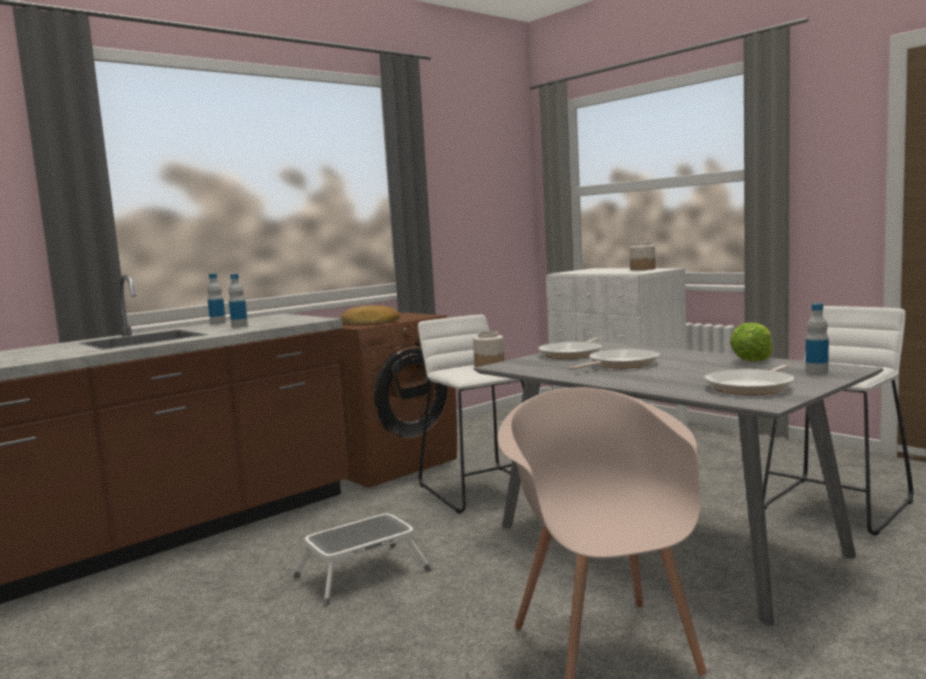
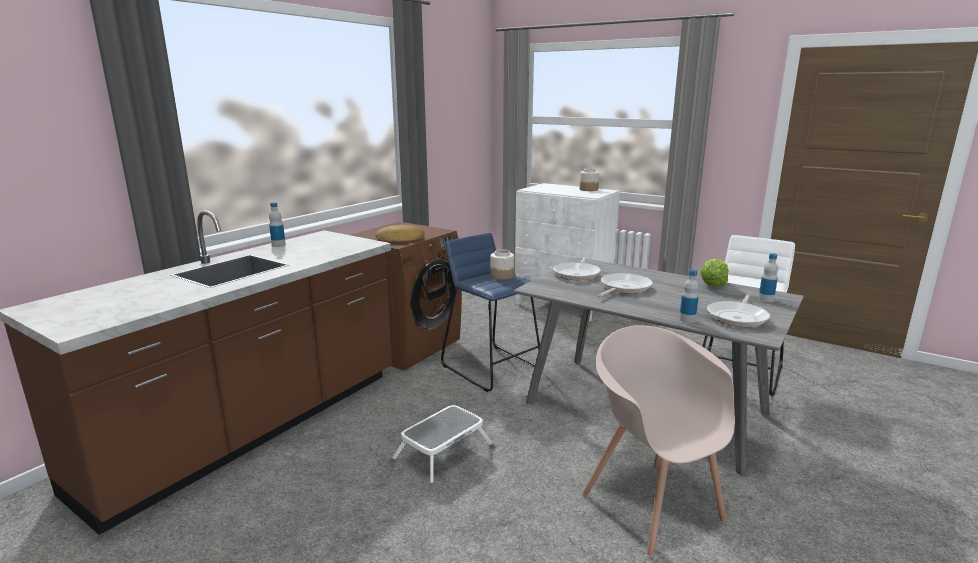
camera: 15 degrees left, 10 degrees up
bottle [229,274,248,328] -> bottle moved to [679,269,699,323]
white stool [418,315,524,514] -> blue stool [441,233,540,392]

